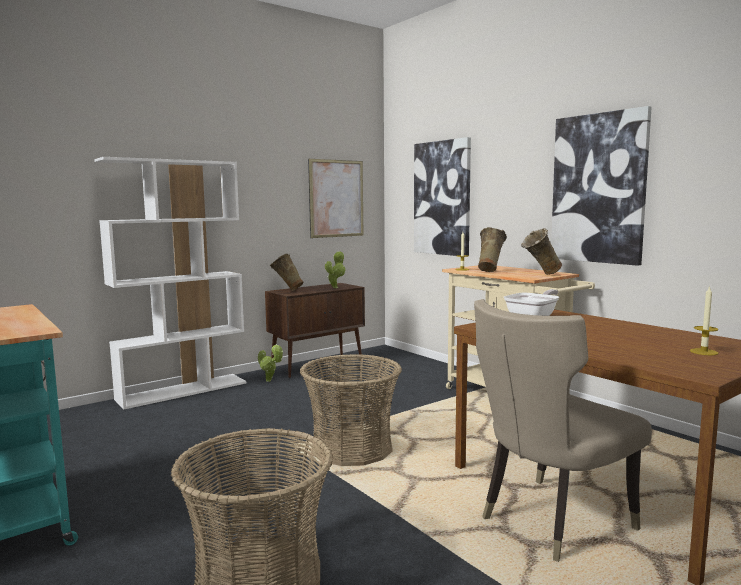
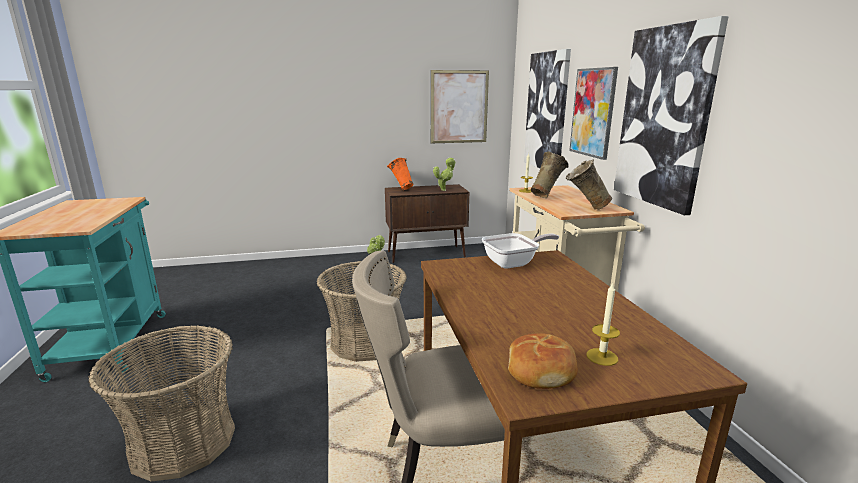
camera: 25 degrees right, 10 degrees up
white bookcase [94,157,247,410] -> none
beige vase [270,254,304,291] -> orange vase [387,158,413,190]
none -> bread [508,333,578,389]
none -> picture [569,67,618,160]

